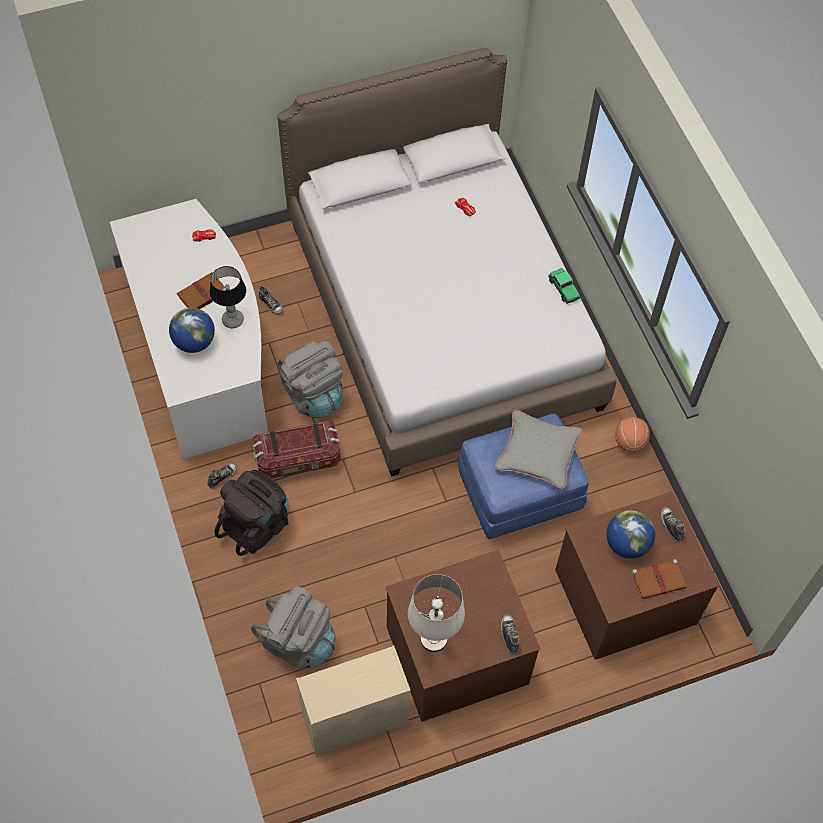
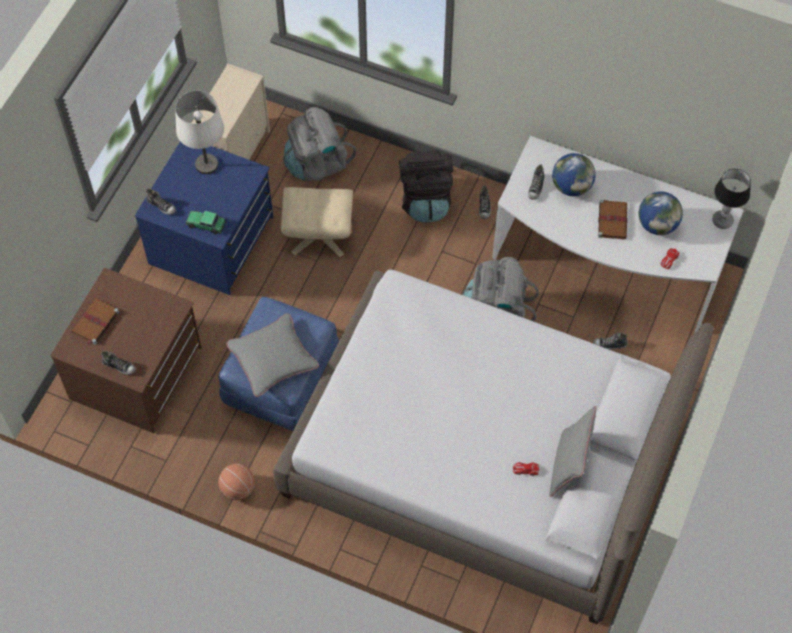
camera: 135 degrees right, 0 degrees up
table lamp [210,266,246,328] -> table lamp moved to [712,169,751,229]
storage box [253,421,341,478] -> none
brown dresser [386,550,540,721] -> blue dresser [135,142,273,295]
toy car [548,268,580,304] -> toy car moved to [186,211,226,234]
globe [606,510,655,559] -> globe moved to [639,192,683,235]
none -> beige ottoman [280,187,354,257]
none -> shoe [528,164,544,200]
none -> grey pillow [550,406,596,497]

